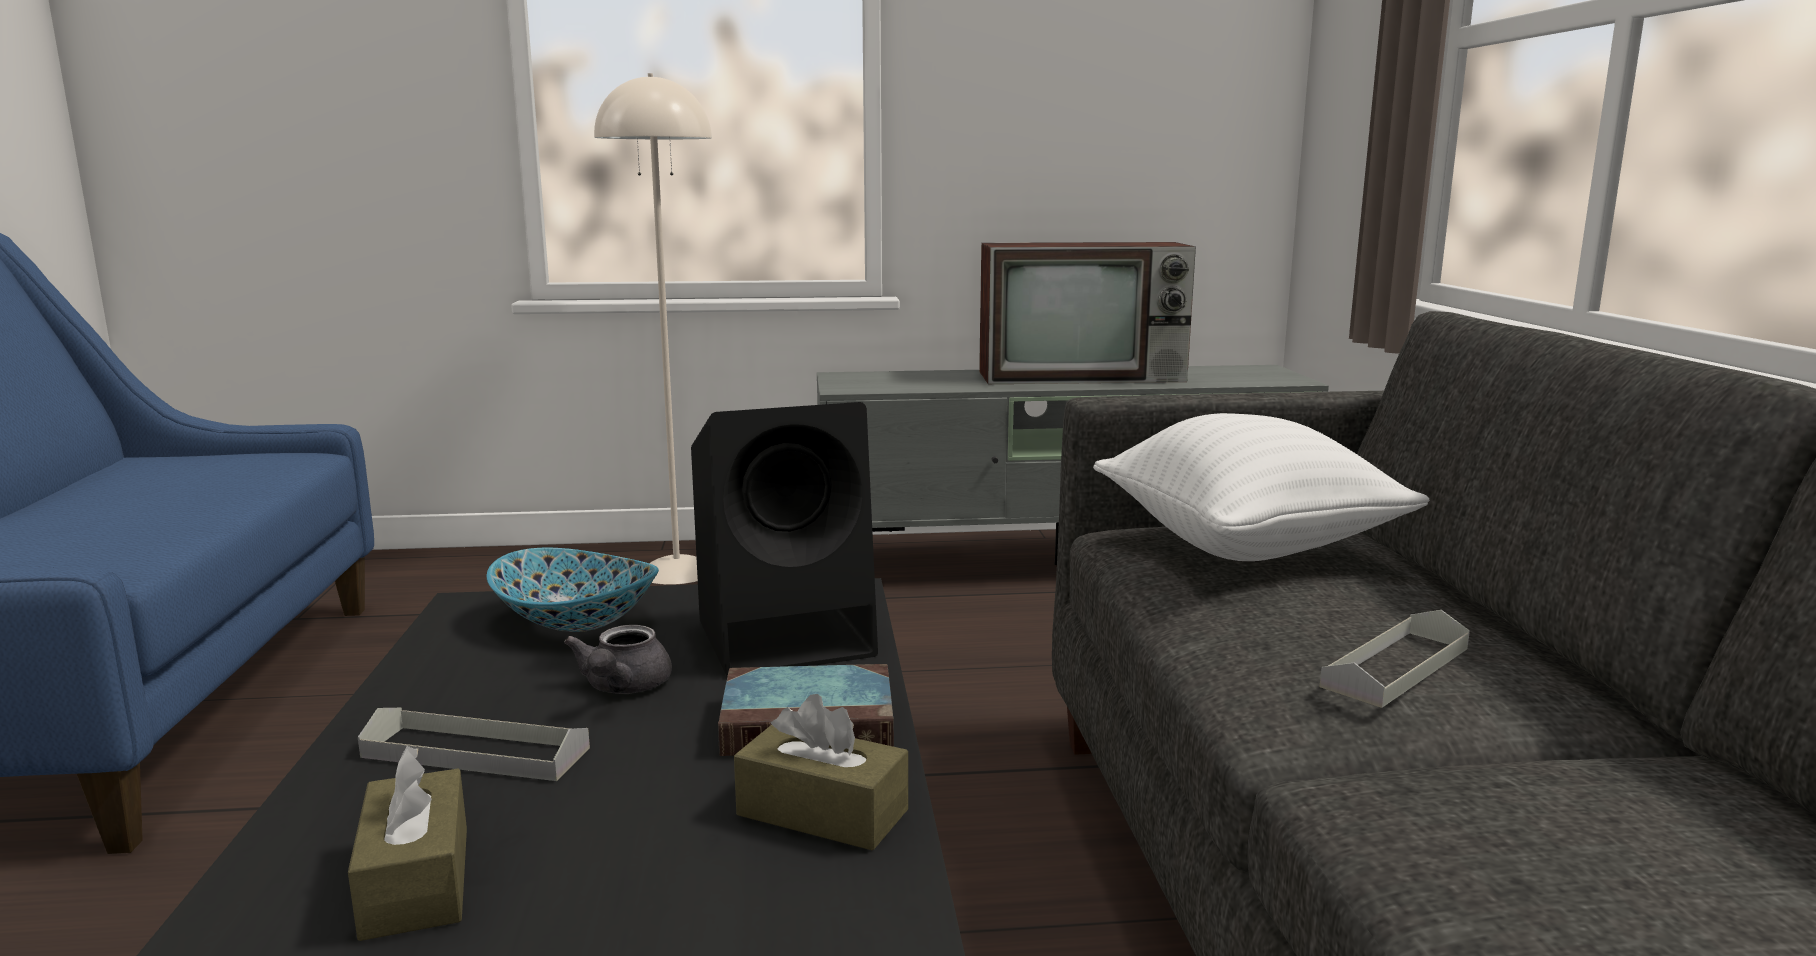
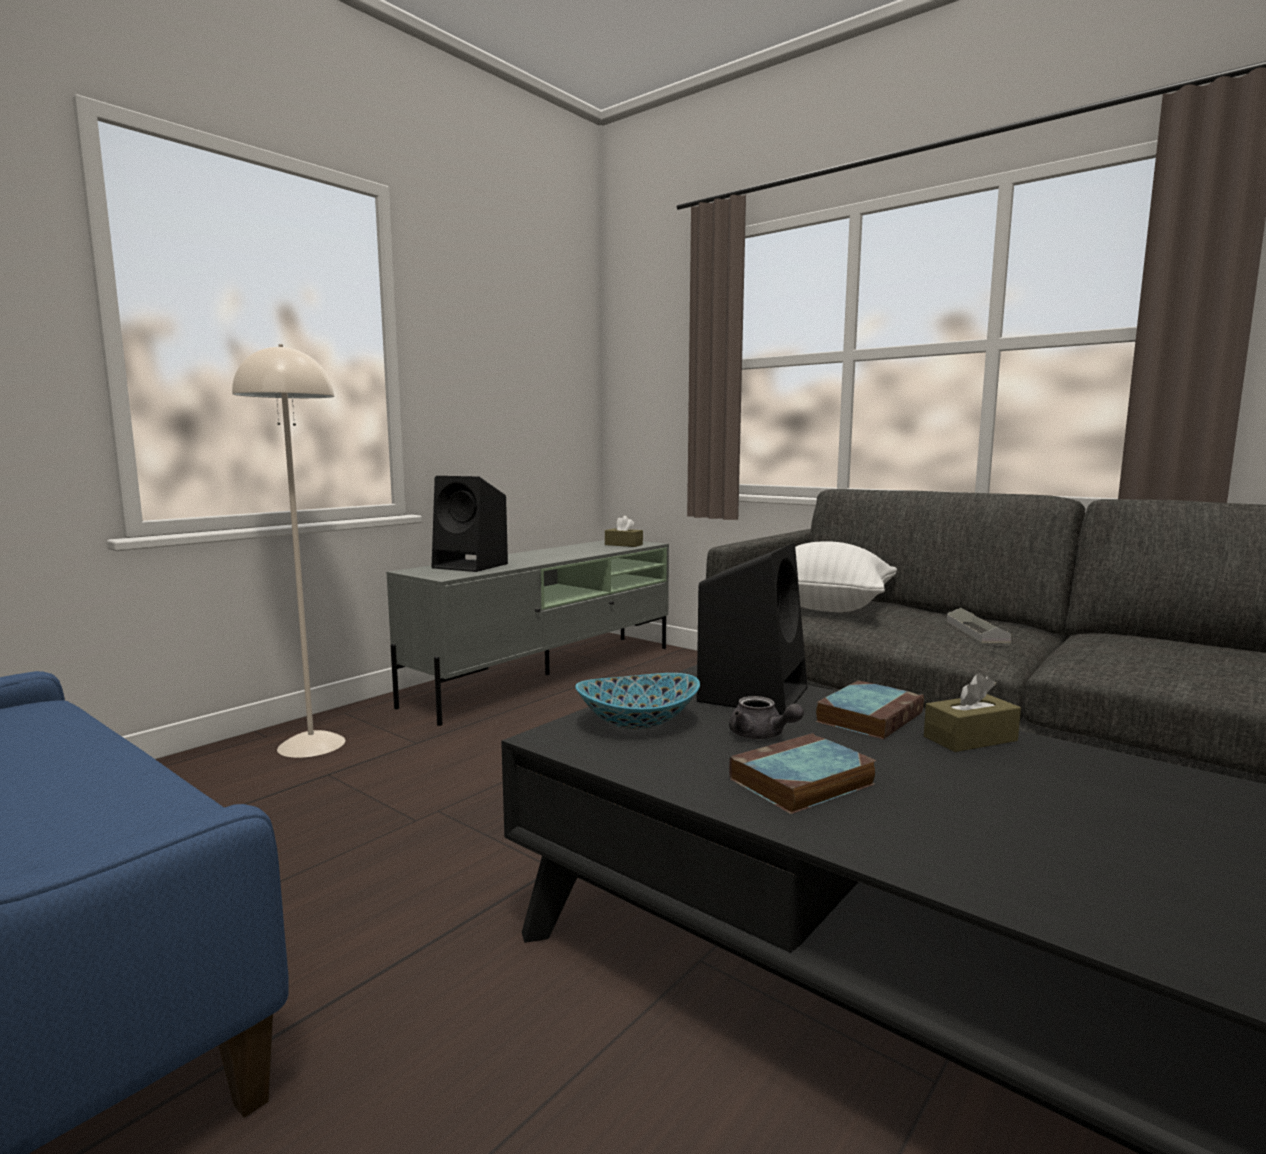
camera: 45 degrees left, 5 degrees down
brown tissue box [348,746,467,941] -> brown tissue box moved to [605,516,643,547]
grey tray [358,708,590,781] -> book [729,733,877,814]
television [979,242,1196,384] -> none
none -> black speaker [432,476,508,572]

